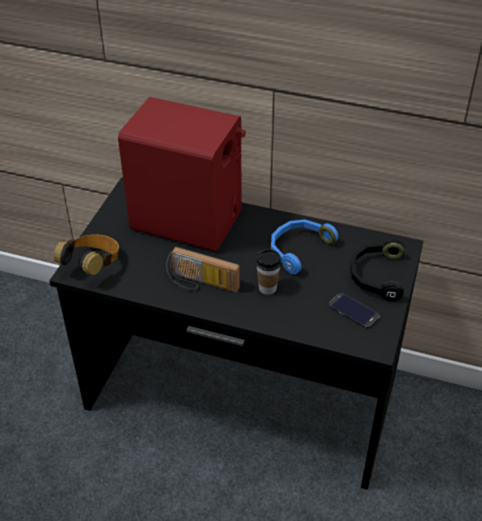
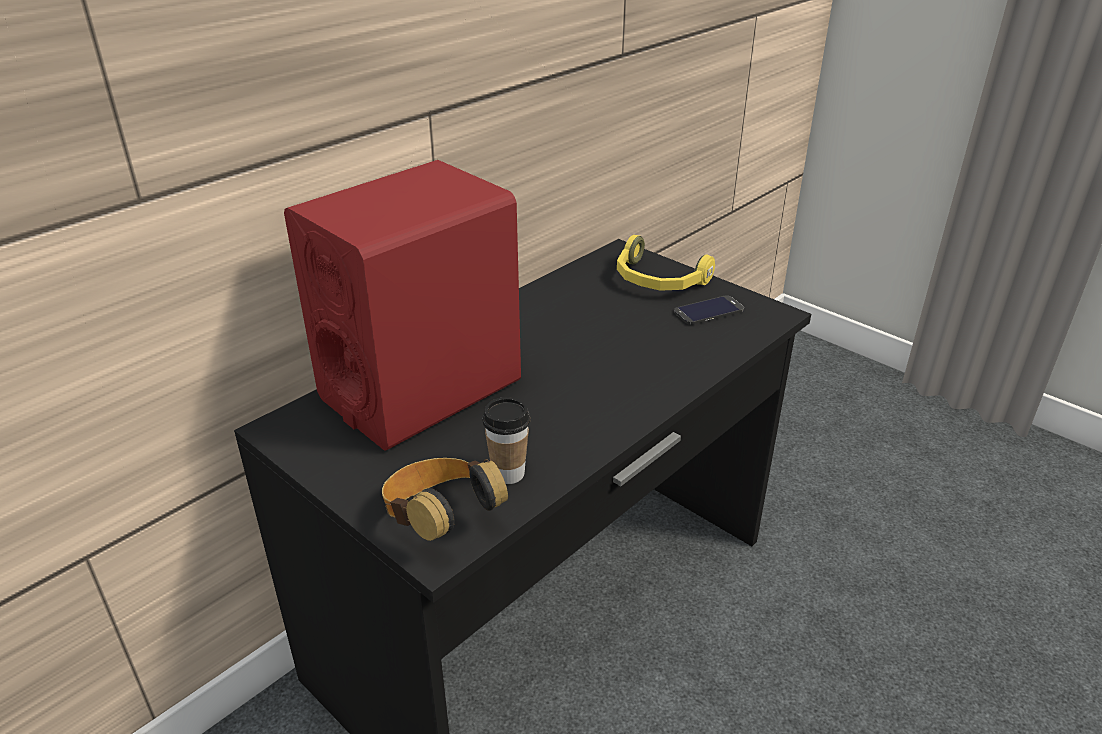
camera: 65 degrees left, 10 degrees down
radio [166,247,240,292] -> none
cup [256,249,281,295] -> cup moved to [483,397,530,484]
blue headphones [271,219,338,274] -> none
black headphones [350,240,405,301] -> yellow headphones [617,235,715,291]

